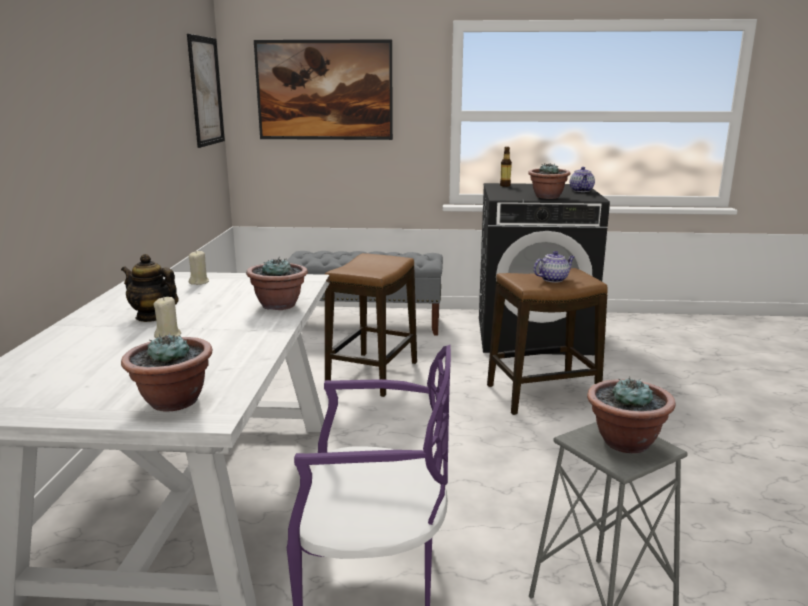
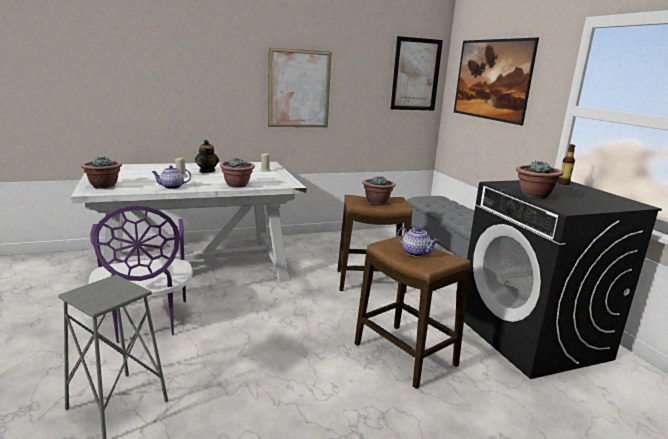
camera: 65 degrees right, 0 degrees up
teapot [570,167,595,192] -> teapot moved to [152,165,191,189]
potted plant [587,376,676,453] -> potted plant moved to [362,175,396,205]
none -> picture [268,48,332,127]

